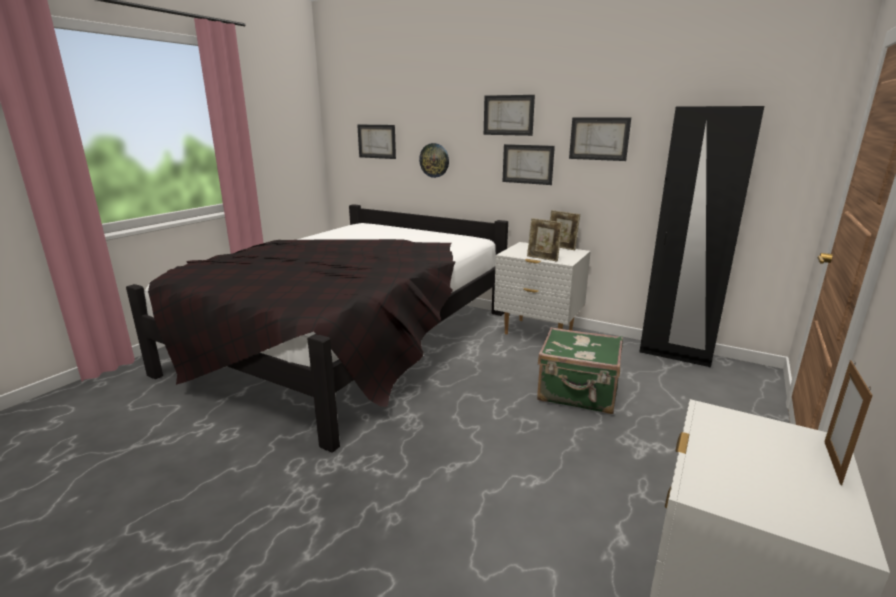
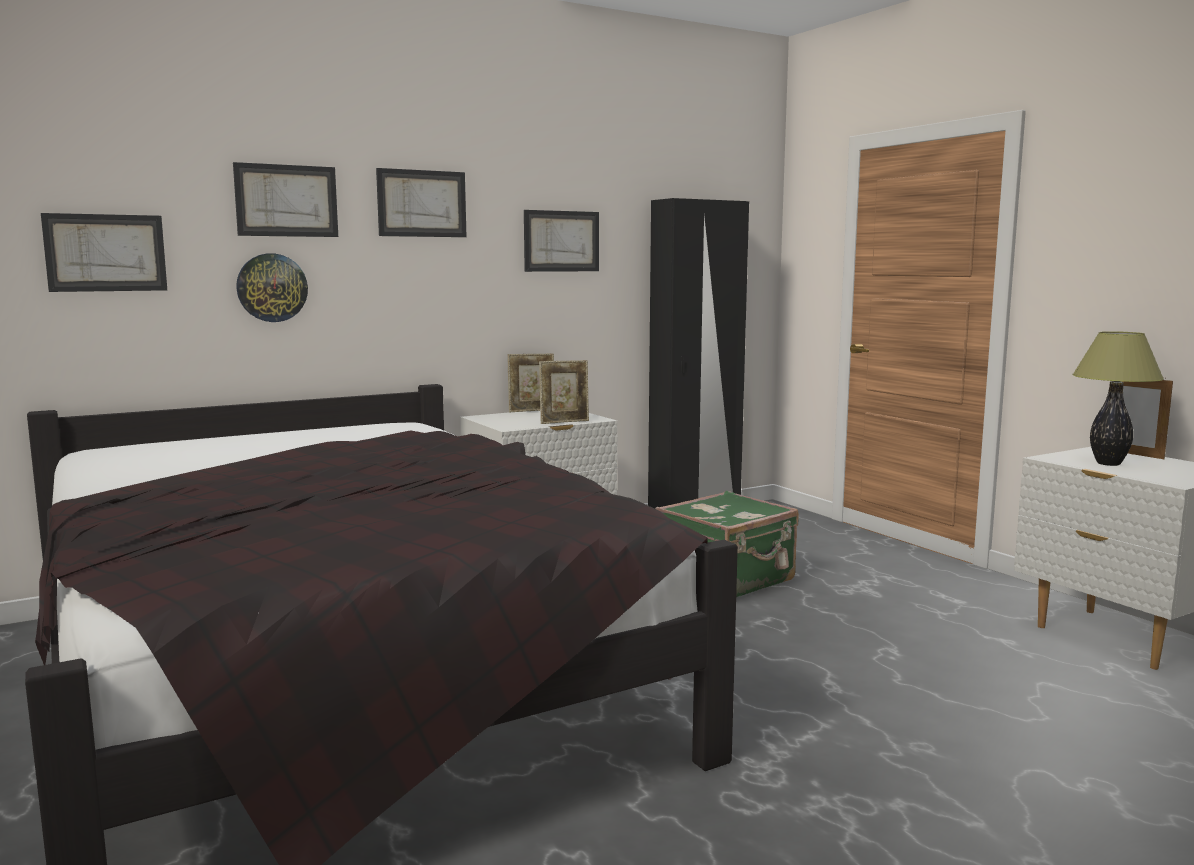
camera: 60 degrees left, 10 degrees down
picture [503,144,555,185] -> picture moved to [233,162,338,237]
none -> table lamp [1072,331,1164,466]

